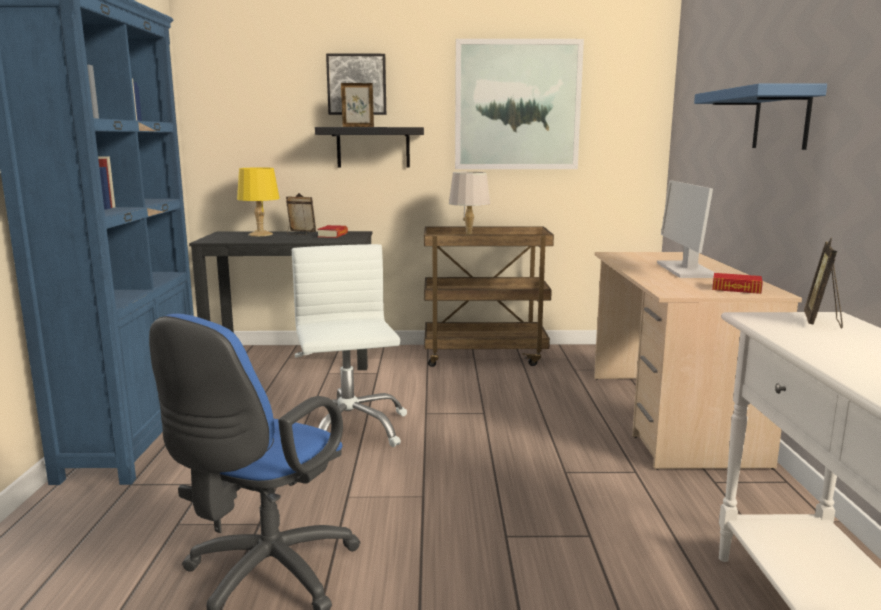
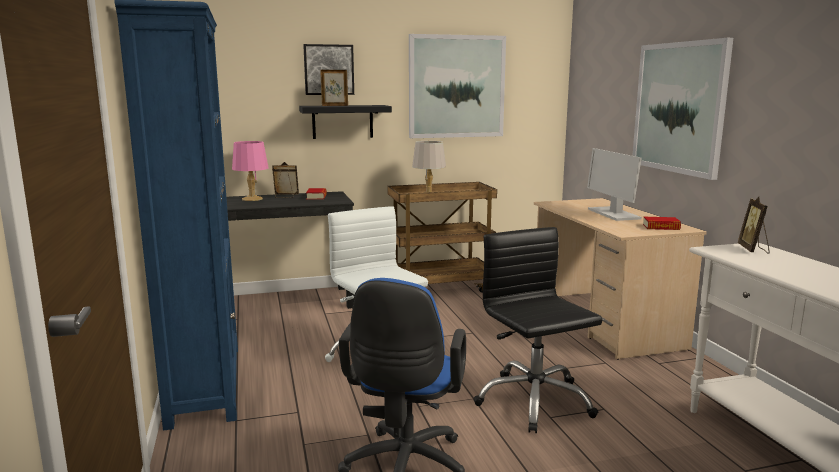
camera: 15 degrees left, 0 degrees up
yellow table lamp [237,167,280,236] -> pink table lamp [232,141,268,201]
blue shelf [694,84,827,150] -> picture [632,38,733,180]
none -> black office chair [474,227,603,433]

